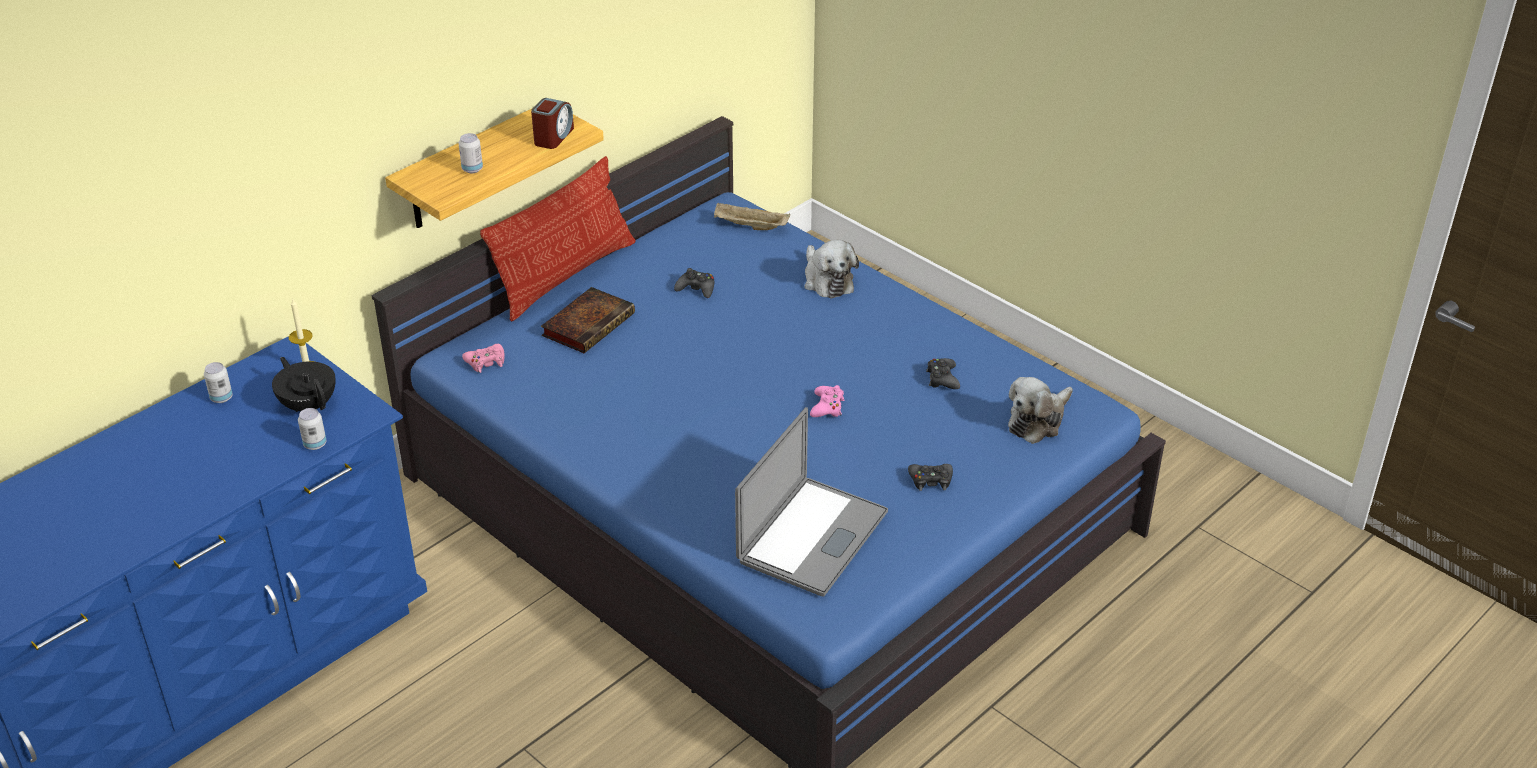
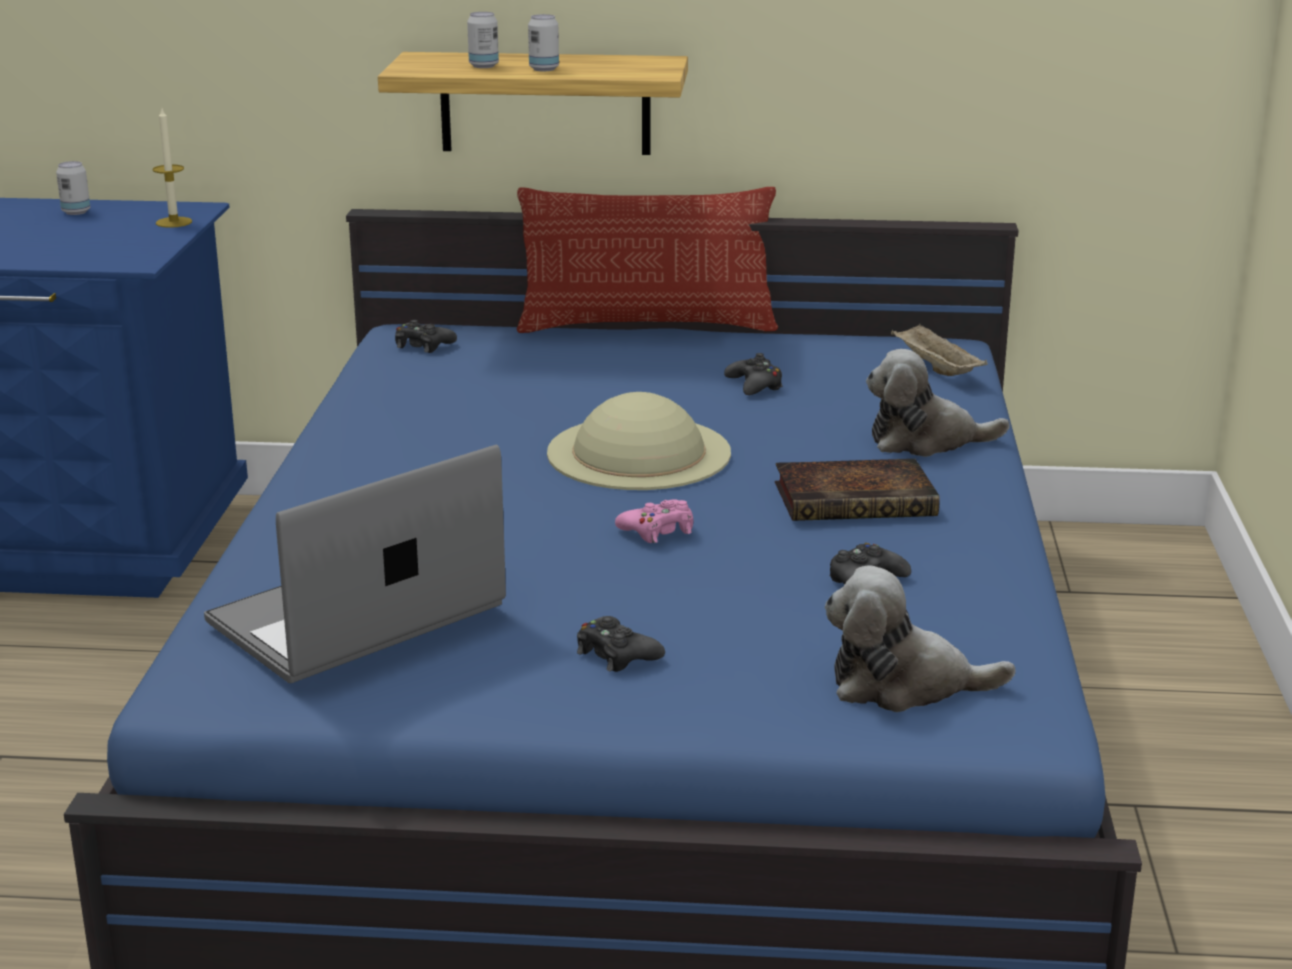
camera: 50 degrees right, 15 degrees down
black teapot [272,357,336,412] -> none
can [298,408,326,450] -> can moved to [528,14,559,71]
pink game controller [462,344,504,373] -> black game controller [395,320,457,353]
alarm clock [531,98,574,149] -> none
book [541,287,635,353] -> book moved to [775,459,940,521]
laptop [735,407,888,597] -> laptop turned 150 degrees clockwise [204,445,506,683]
plush toy [805,240,859,298] -> plush toy turned 60 degrees clockwise [866,349,1010,457]
none -> beige hat [547,392,731,490]

